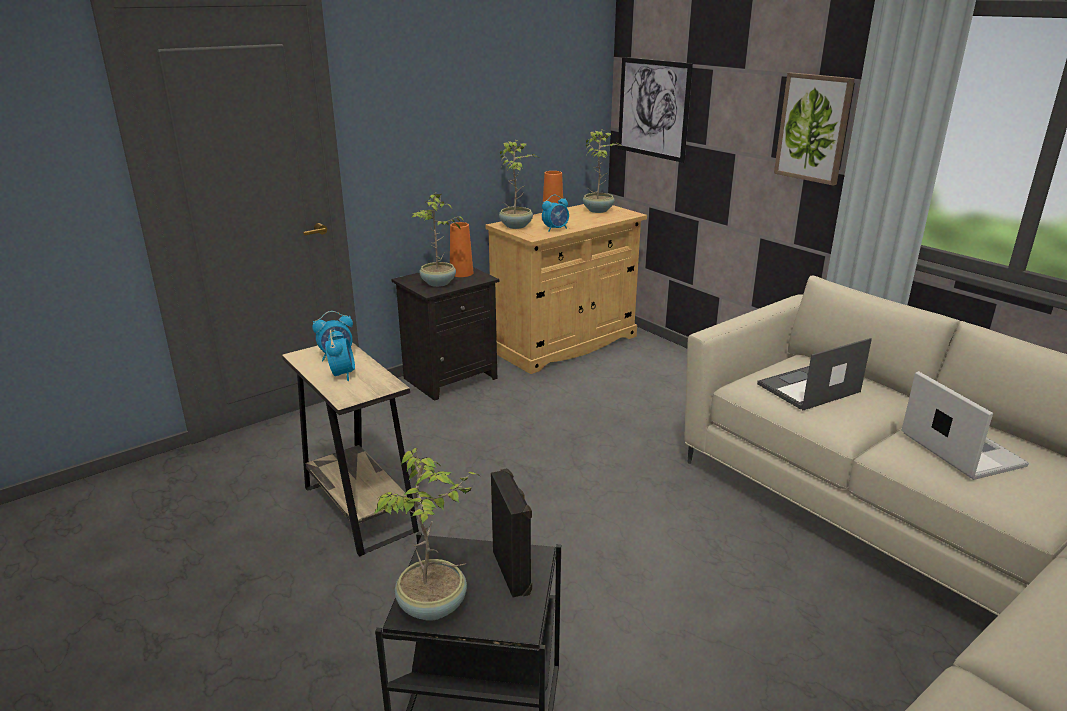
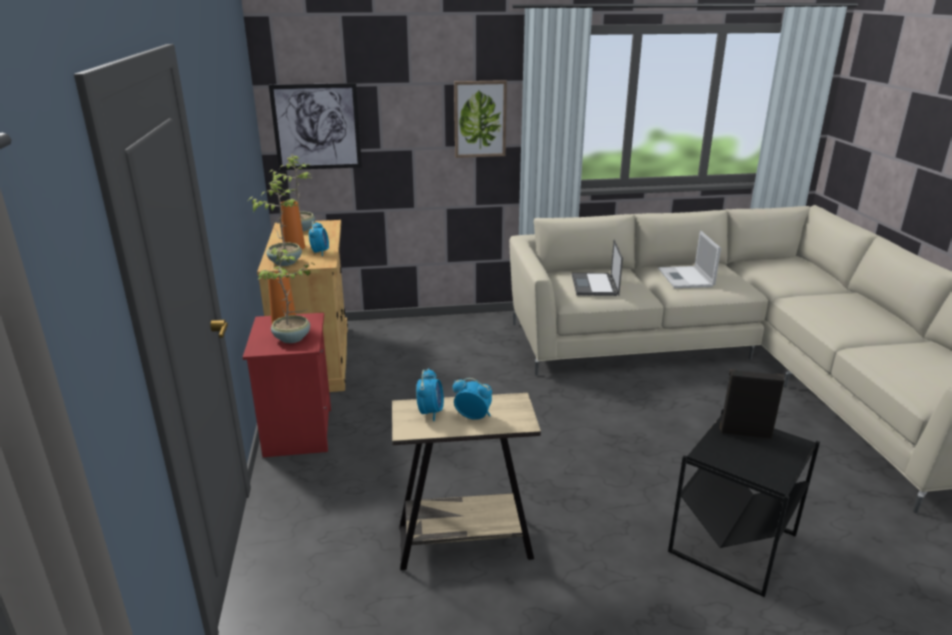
camera: 60 degrees left, 0 degrees up
potted plant [374,448,481,621] -> none
black nightstand [391,267,499,401] -> red nightstand [243,313,331,457]
laptop [901,371,1029,480] -> laptop turned 105 degrees counterclockwise [658,231,721,288]

